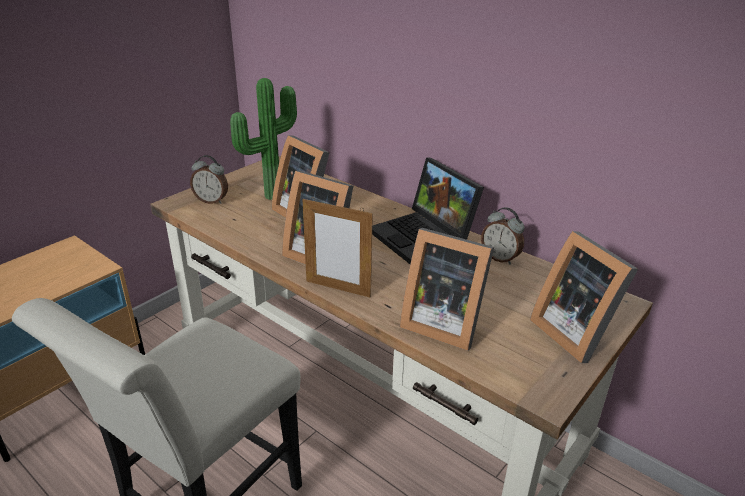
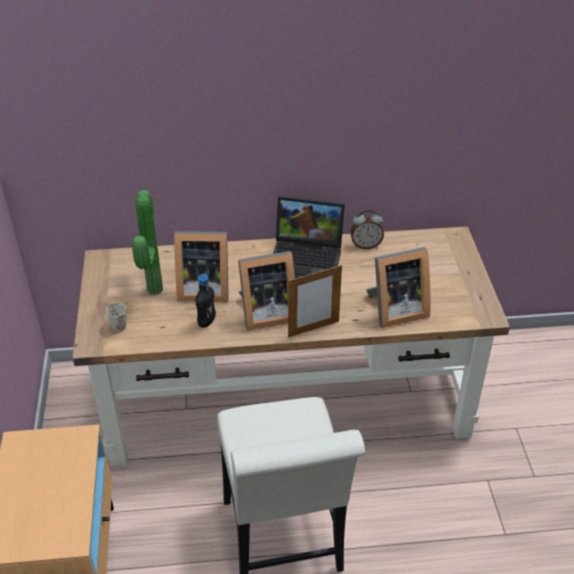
camera: 45 degrees left, 10 degrees up
alarm clock [190,155,228,204] -> white mug [106,303,126,332]
picture frame [530,231,638,363] -> none
none -> black bottle [195,275,216,328]

